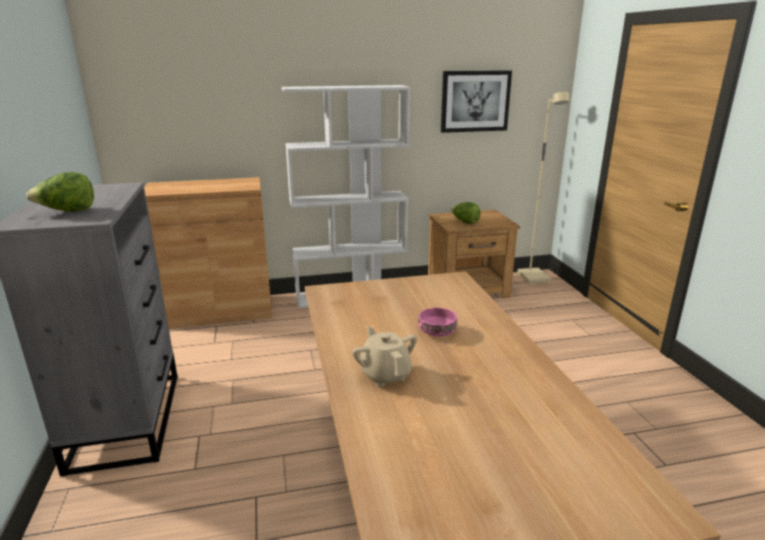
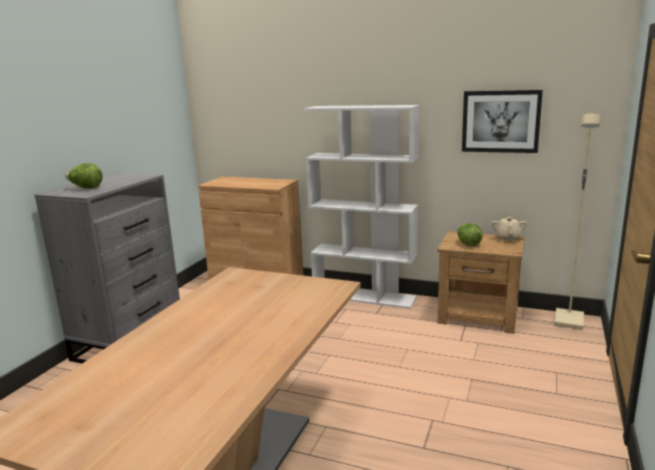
camera: 35 degrees right, 5 degrees down
beige teapot [352,326,417,387] -> beige teapot moved to [491,217,527,242]
pink bowl [418,308,457,336] -> none

